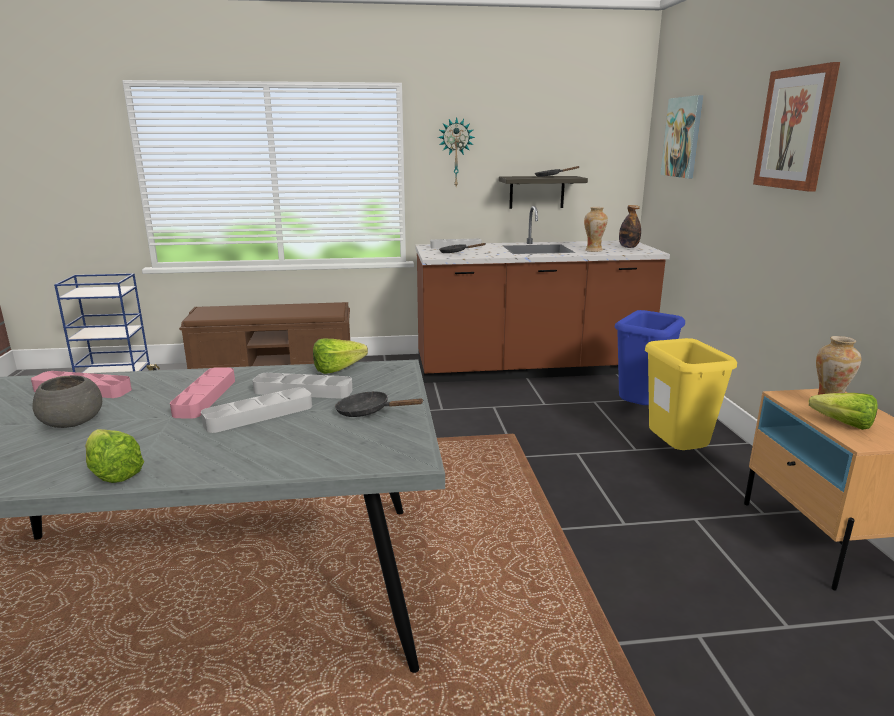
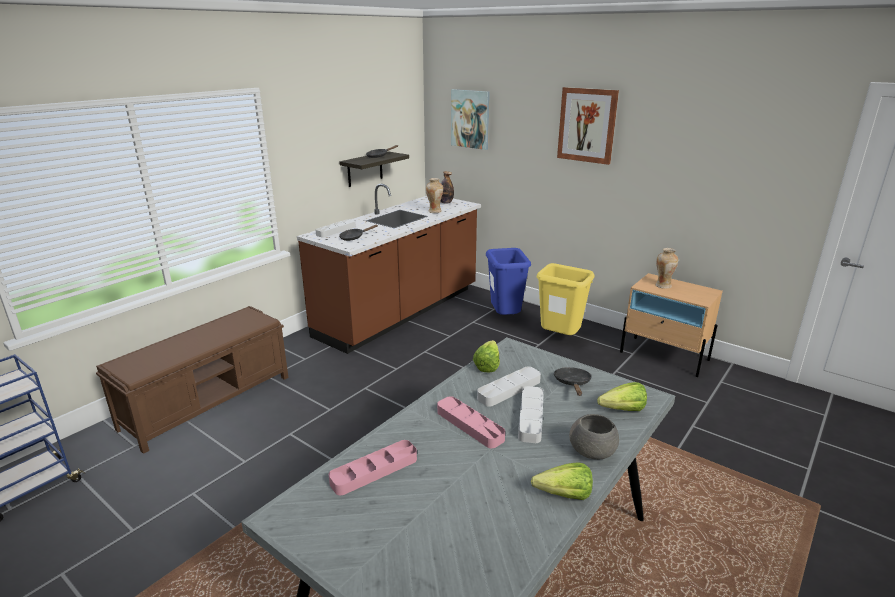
camera: 45 degrees left, 5 degrees up
grey bowl [32,375,102,428] -> grey bowl moved to [569,414,619,460]
black frying pan [335,391,423,417] -> black frying pan turned 120 degrees clockwise [554,367,592,396]
wall clock [438,117,475,186] -> none
lettuce [809,393,878,430] -> lettuce moved to [597,382,647,411]

